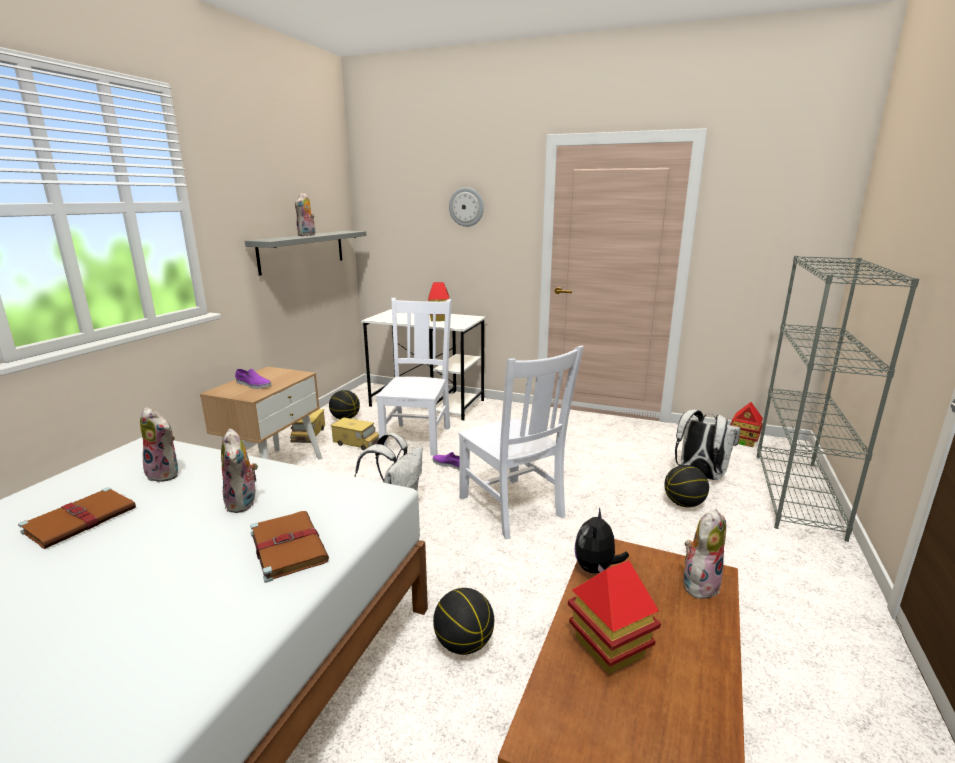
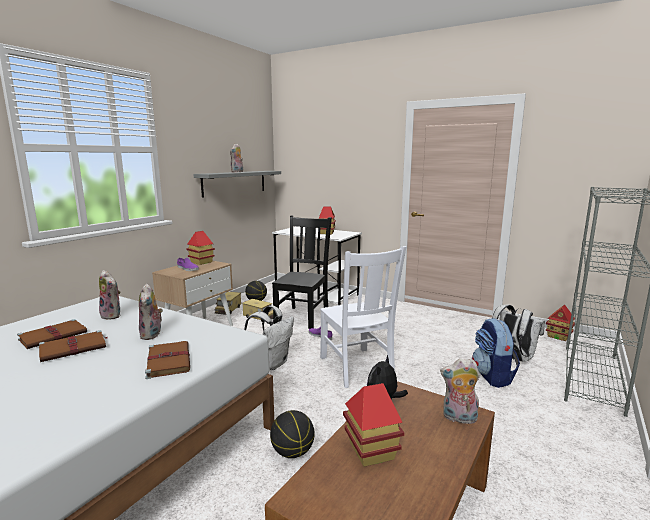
camera: 10 degrees right, 5 degrees down
white chair [376,298,452,456] -> black chair [272,215,332,329]
wall clock [449,187,484,227] -> none
basketball [664,465,709,507] -> backpack [472,318,520,388]
plush toy [684,508,726,599] -> plush toy turned 135 degrees counterclockwise [440,358,480,424]
none -> brown book [39,330,107,362]
none -> toy house [186,231,215,265]

